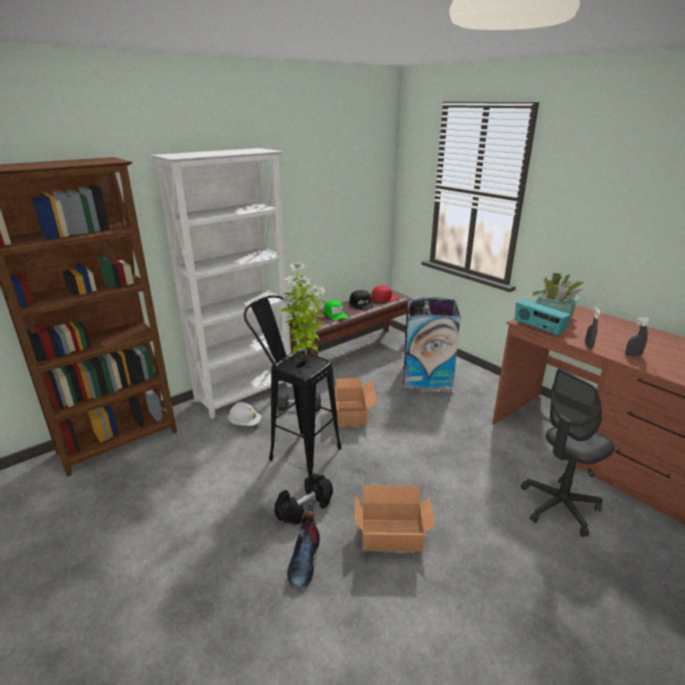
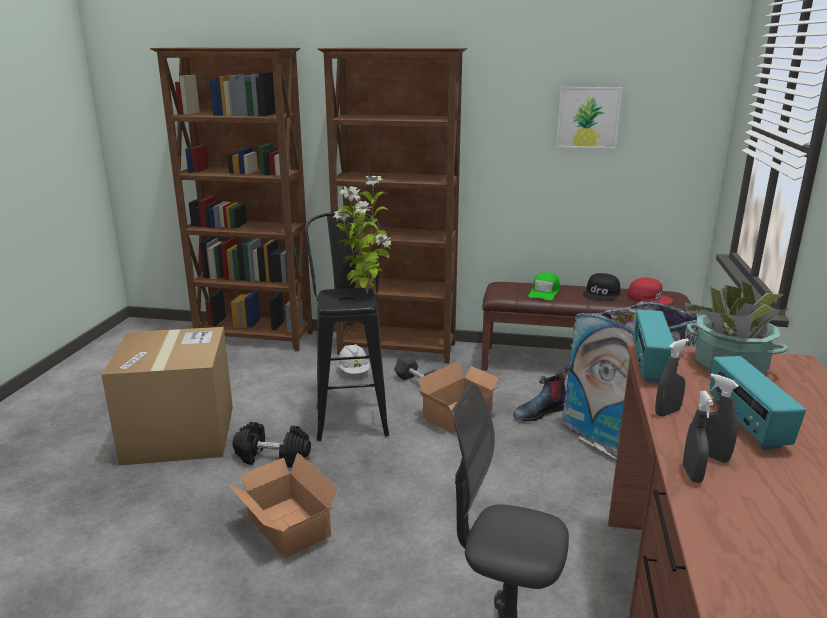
camera: 50 degrees right, 5 degrees down
white bookcase [150,148,292,419] -> brown bookcase [318,48,467,364]
boot [287,500,320,589] -> boot moved to [513,366,570,421]
none -> cardboard box [102,327,233,466]
none -> picture [556,87,622,149]
none -> grey spray bottle [683,391,714,483]
none -> radio [709,356,806,450]

